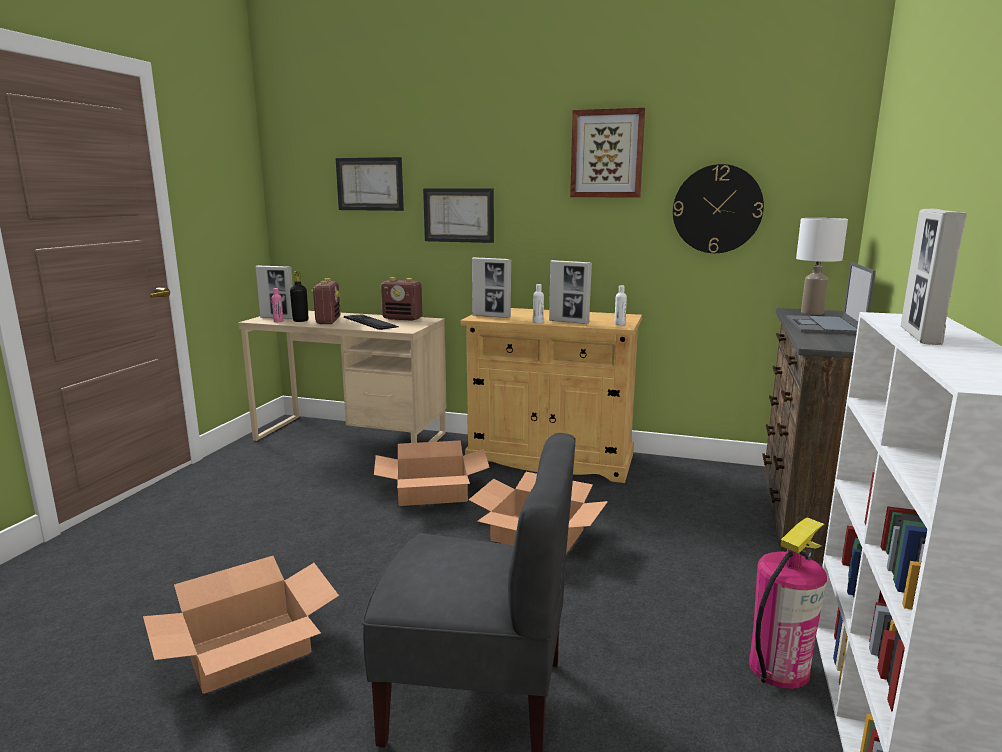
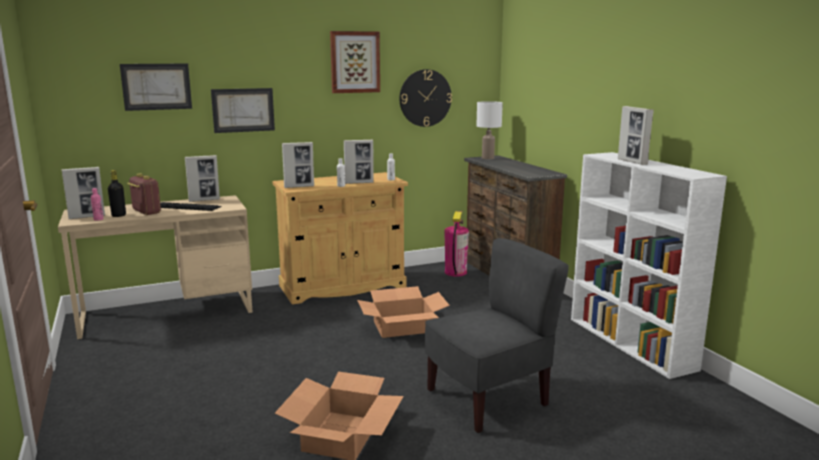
camera: 40 degrees left, 0 degrees up
cardboard box [374,440,490,506] -> none
radio [381,277,422,321] -> picture frame [185,155,220,202]
fire extinguisher [749,517,827,689] -> fire extinguisher moved to [444,211,469,277]
laptop [786,262,876,334] -> none

